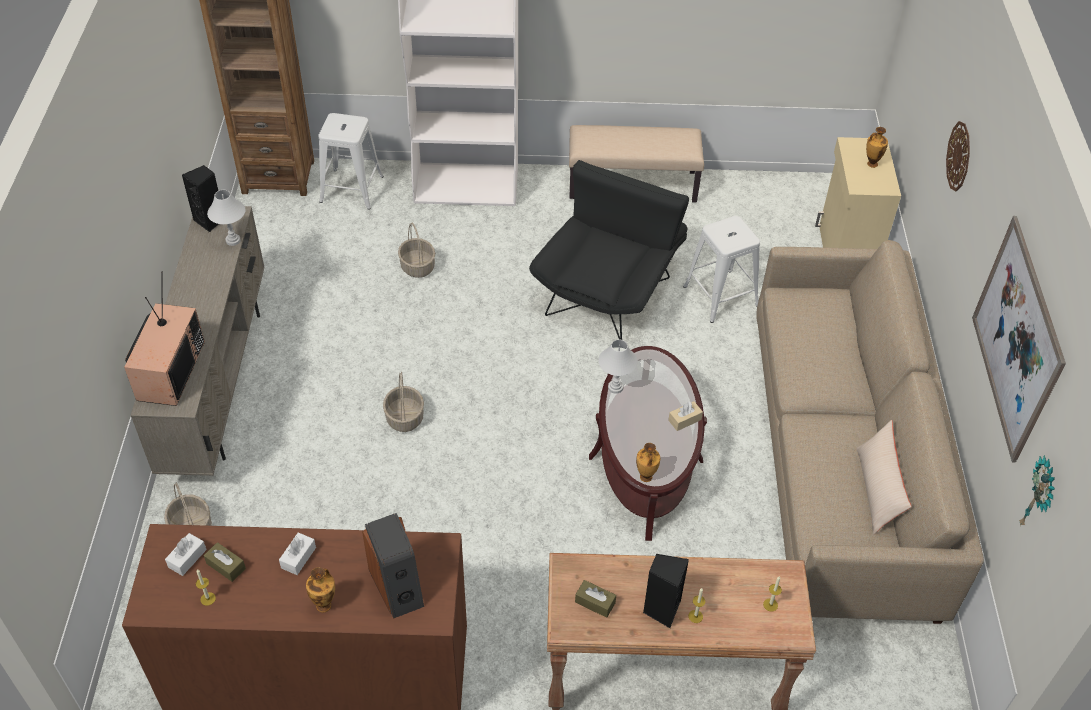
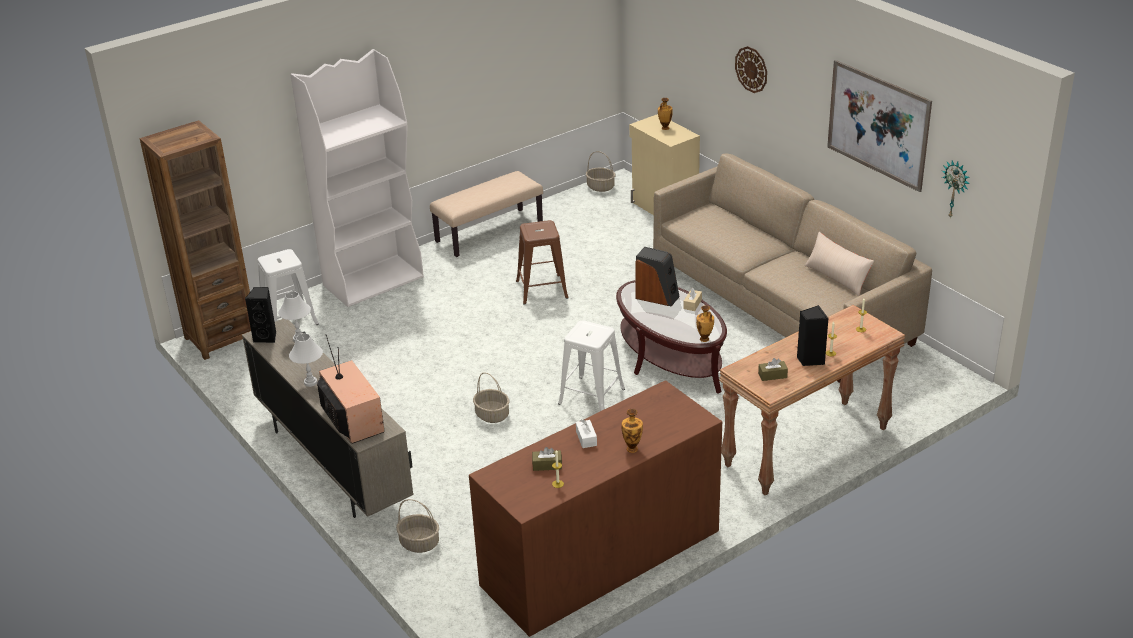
camera: 35 degrees left, 15 degrees down
white tissue box [165,533,207,576] -> none
speaker [362,513,424,619] -> speaker moved to [636,247,680,307]
basket [398,223,435,278] -> basket moved to [586,151,615,192]
black armchair [529,160,689,340] -> brown stool [516,220,569,305]
white table lamp [598,340,638,394] -> white table lamp moved to [289,333,323,387]
white stool [683,216,760,323] -> white stool moved to [558,320,625,411]

